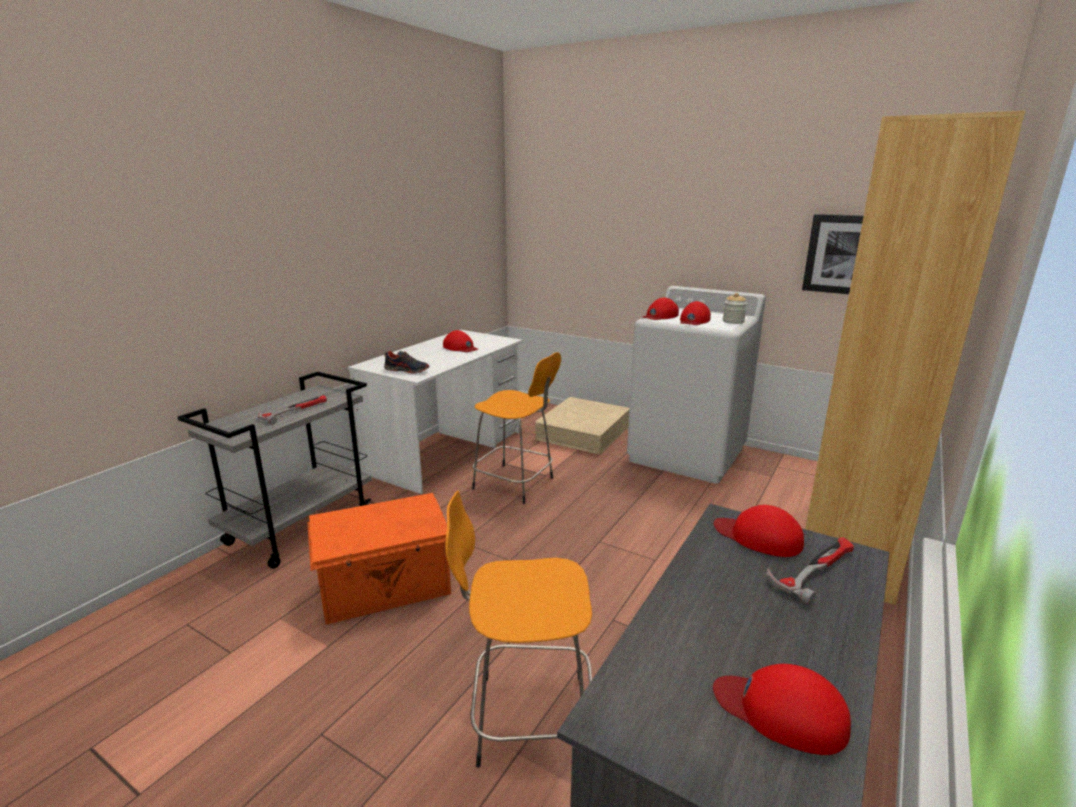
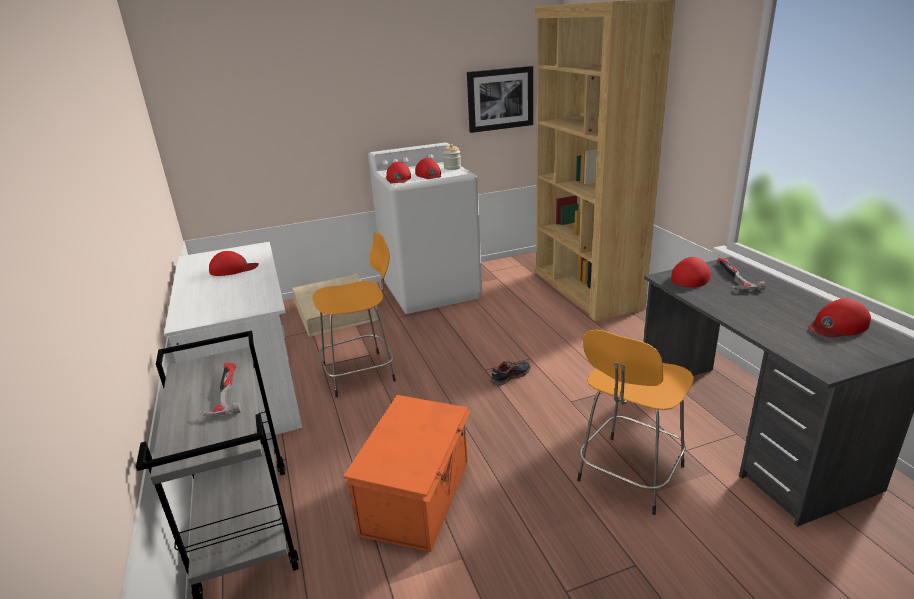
camera: 50 degrees left, 5 degrees up
shoe [384,351,430,374] -> shoe moved to [491,361,530,386]
red cap [714,505,804,557] -> red cap turned 150 degrees clockwise [671,257,711,287]

